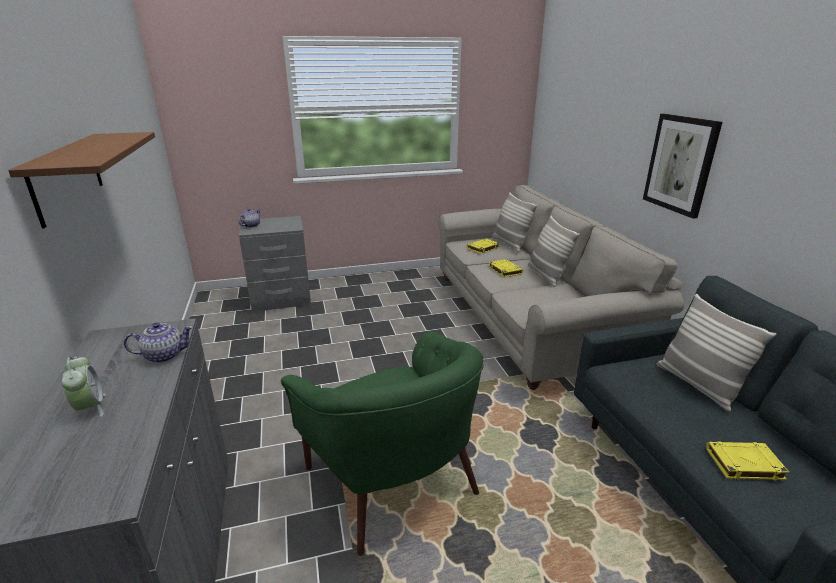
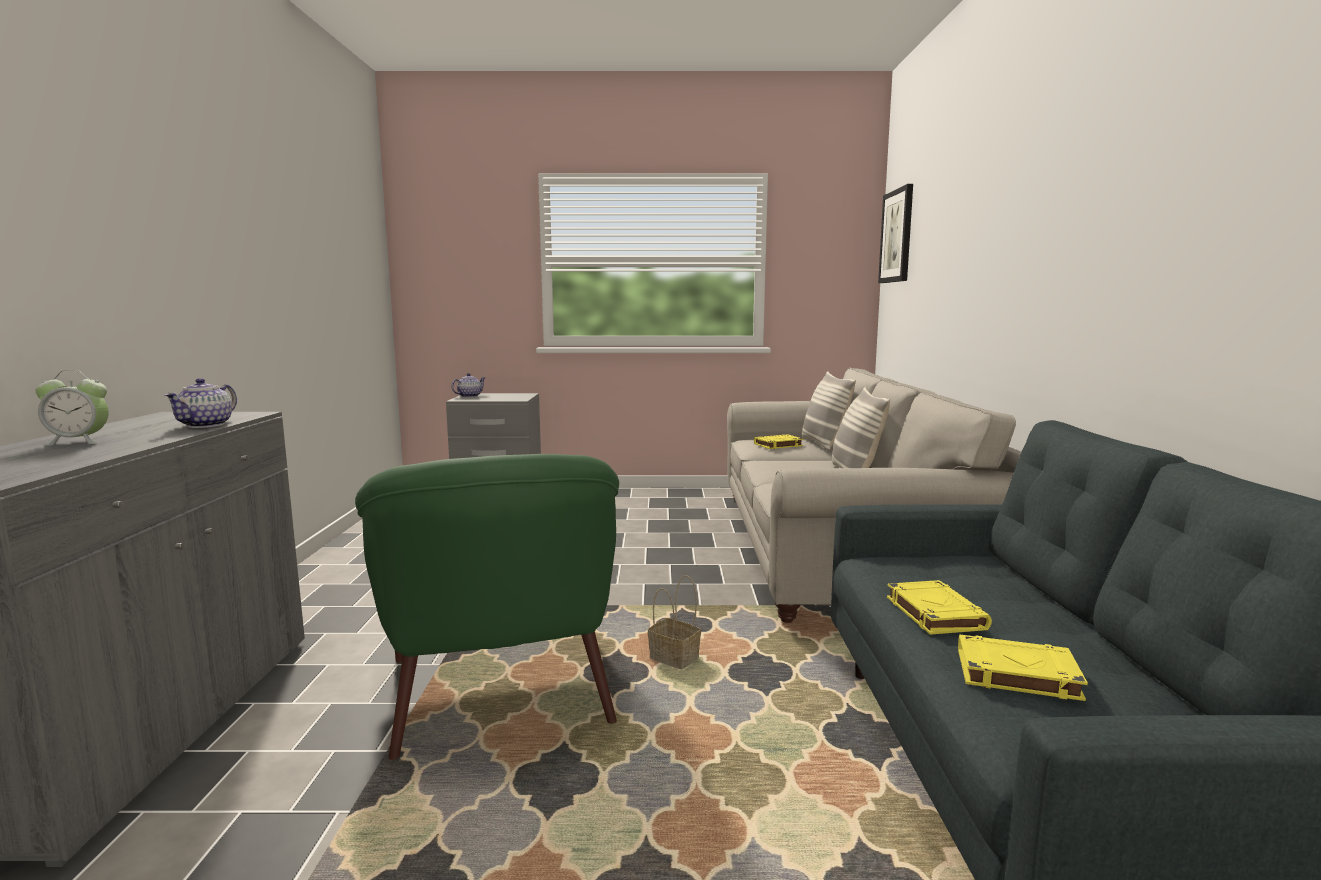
camera: 15 degrees right, 15 degrees down
brown shelf [8,132,155,229] -> none
alarm clock [62,357,106,417] -> alarm clock turned 90 degrees clockwise [36,370,109,446]
teapot [124,323,193,363] -> teapot turned 105 degrees clockwise [164,378,237,428]
yellow book [489,259,523,277] -> yellow book moved to [887,580,992,635]
picture [643,114,722,219] -> picture moved to [878,184,913,283]
pillow [656,294,776,412] -> none
none -> basket [648,575,701,669]

